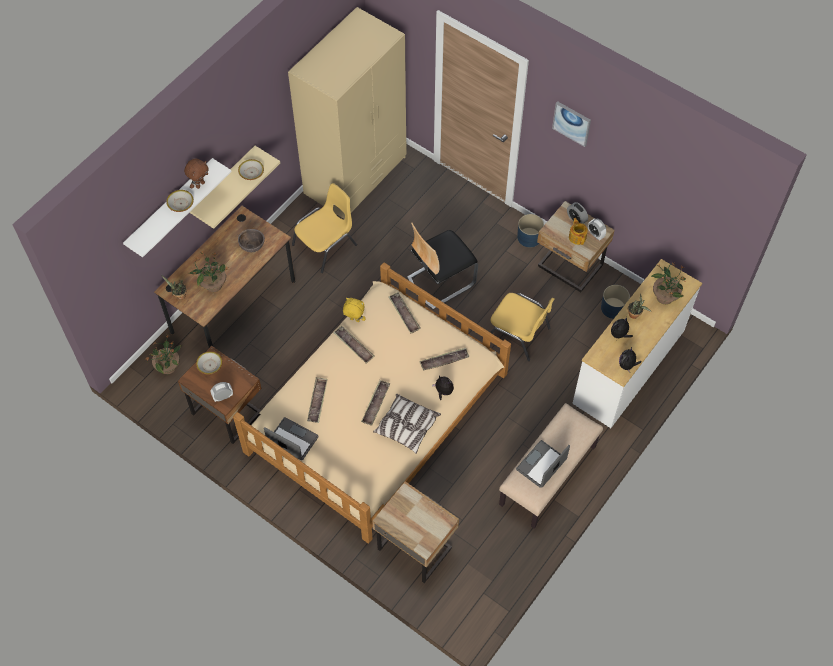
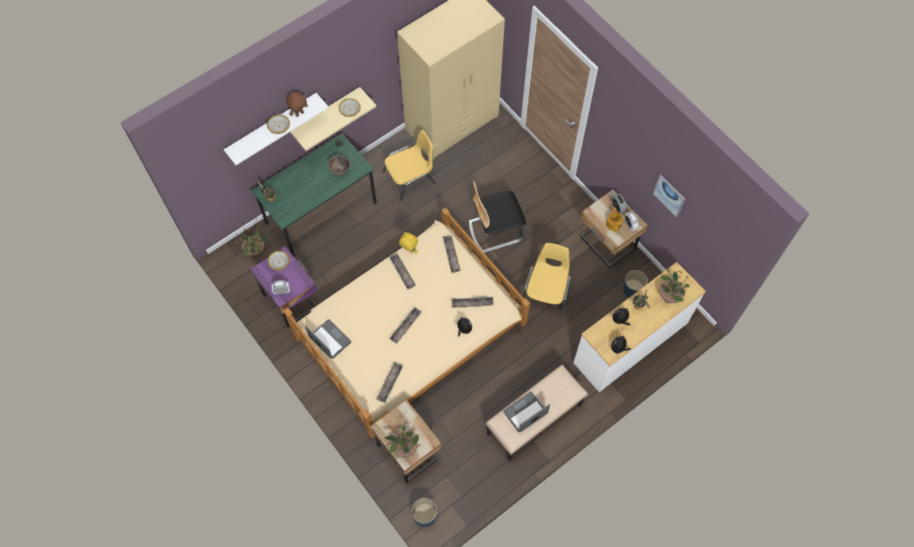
camera: 15 degrees right, 5 degrees up
brown desk [154,206,295,348] -> green desk [251,133,377,257]
brown nightstand [178,346,262,444] -> purple nightstand [250,246,317,328]
potted plant [189,252,229,292] -> potted plant moved to [384,424,421,458]
tray [307,377,328,423] -> tray moved to [376,362,404,403]
pillow [373,394,441,454] -> none
yellow chair [490,293,555,361] -> yellow chair turned 120 degrees counterclockwise [523,243,571,317]
blue planter [517,214,544,247] -> blue planter moved to [412,498,437,527]
picture [552,101,591,147] -> picture moved to [653,175,685,217]

